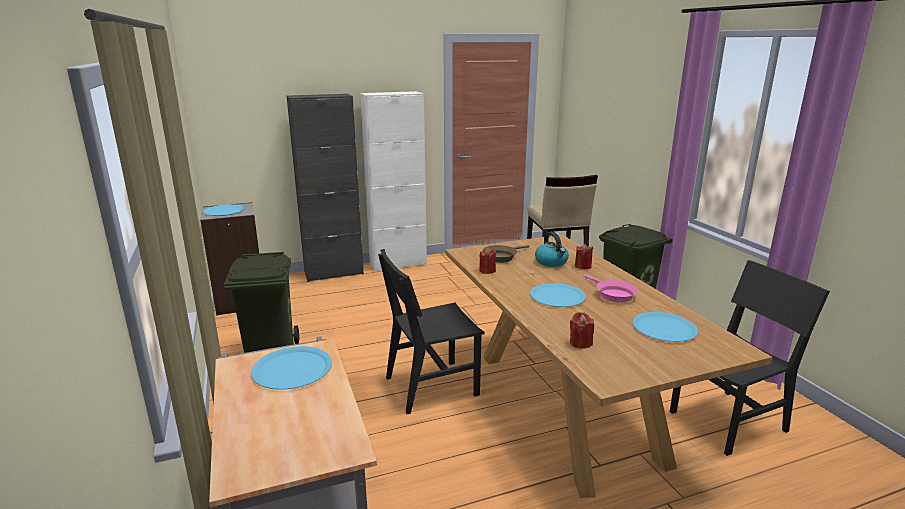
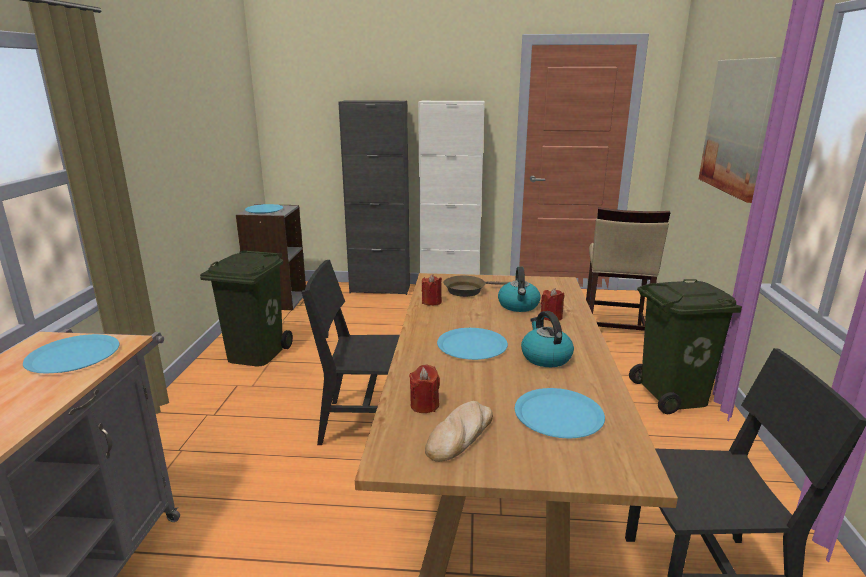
camera: 25 degrees right, 0 degrees up
pink frying pan [583,274,638,303] -> kettle [521,311,574,367]
none -> bread [425,401,493,462]
none -> picture [699,57,781,203]

